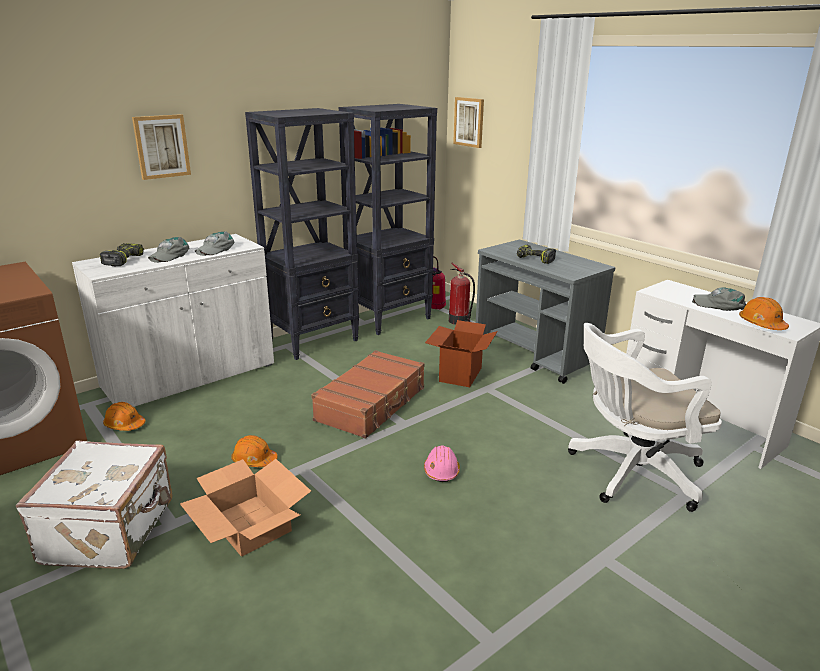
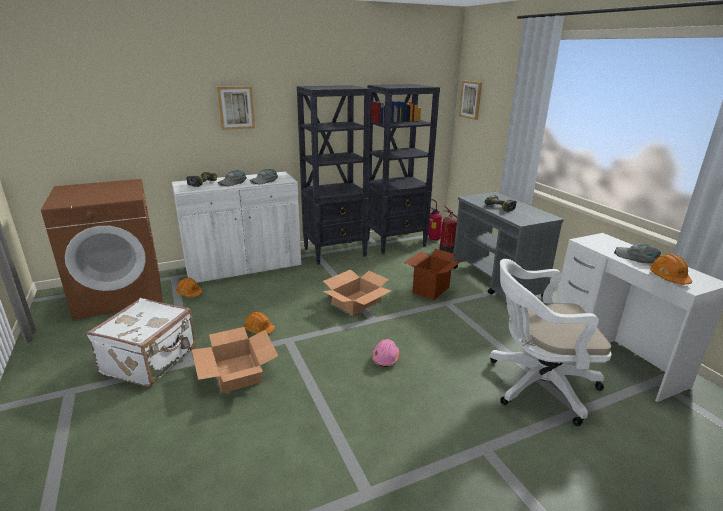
camera: 15 degrees right, 0 degrees up
brown suitcase [311,350,425,438] -> cardboard box [323,269,391,315]

